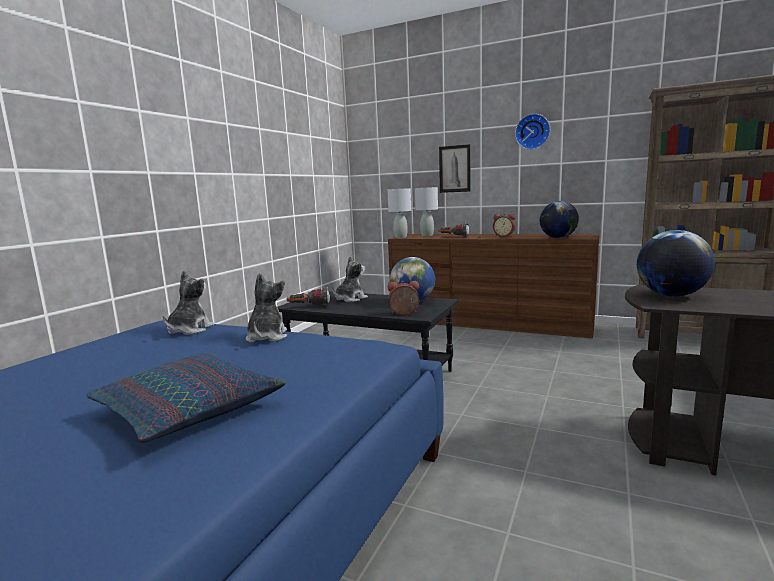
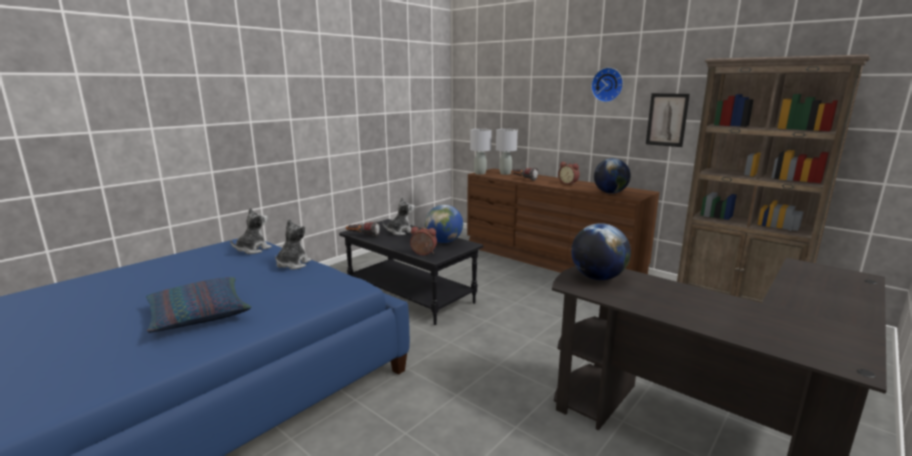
camera: 15 degrees right, 5 degrees up
picture [439,144,470,193] -> picture moved to [646,93,690,147]

